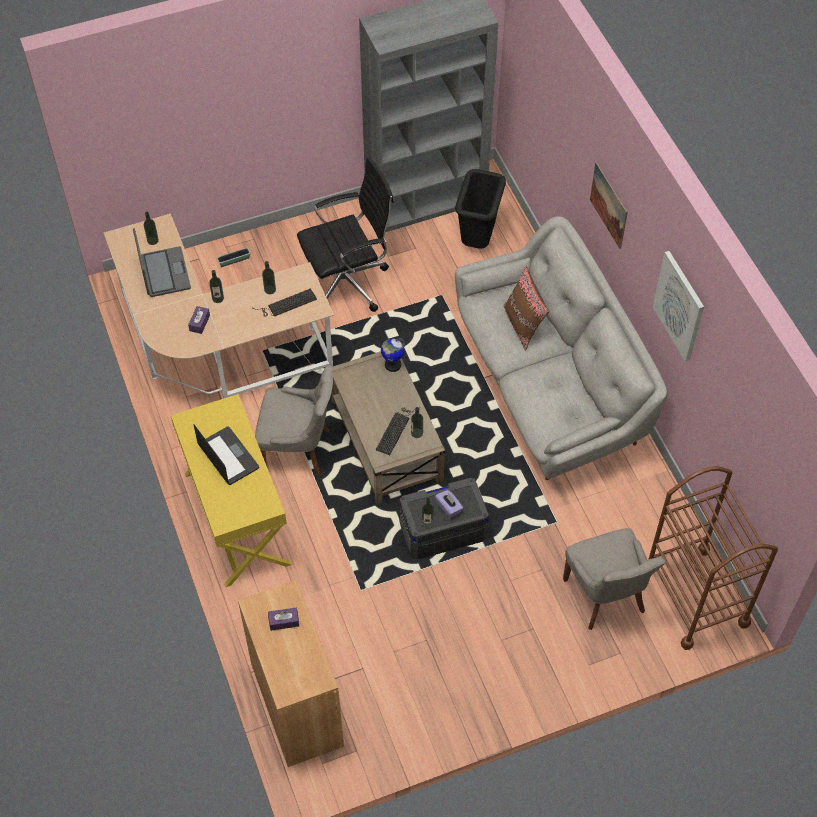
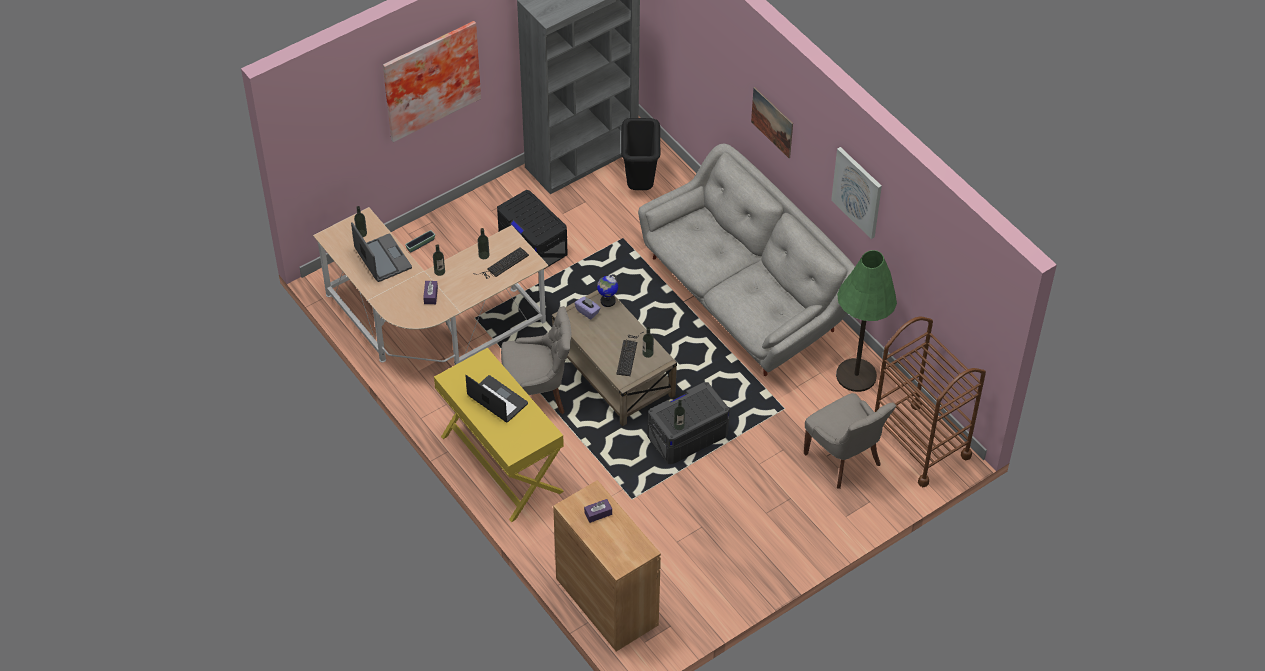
camera: 15 degrees left, 5 degrees down
black office chair [297,157,394,312] -> black storage box [497,190,568,269]
purple tissue box [435,490,463,518] -> purple tissue box moved to [574,296,601,319]
brown pillow [504,266,549,350] -> none
none -> picture [383,21,481,142]
none -> green floor lamp [836,250,897,392]

